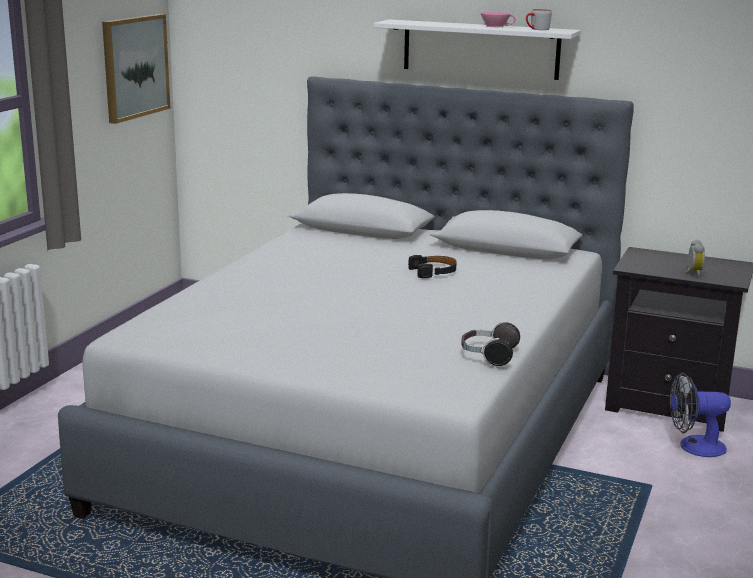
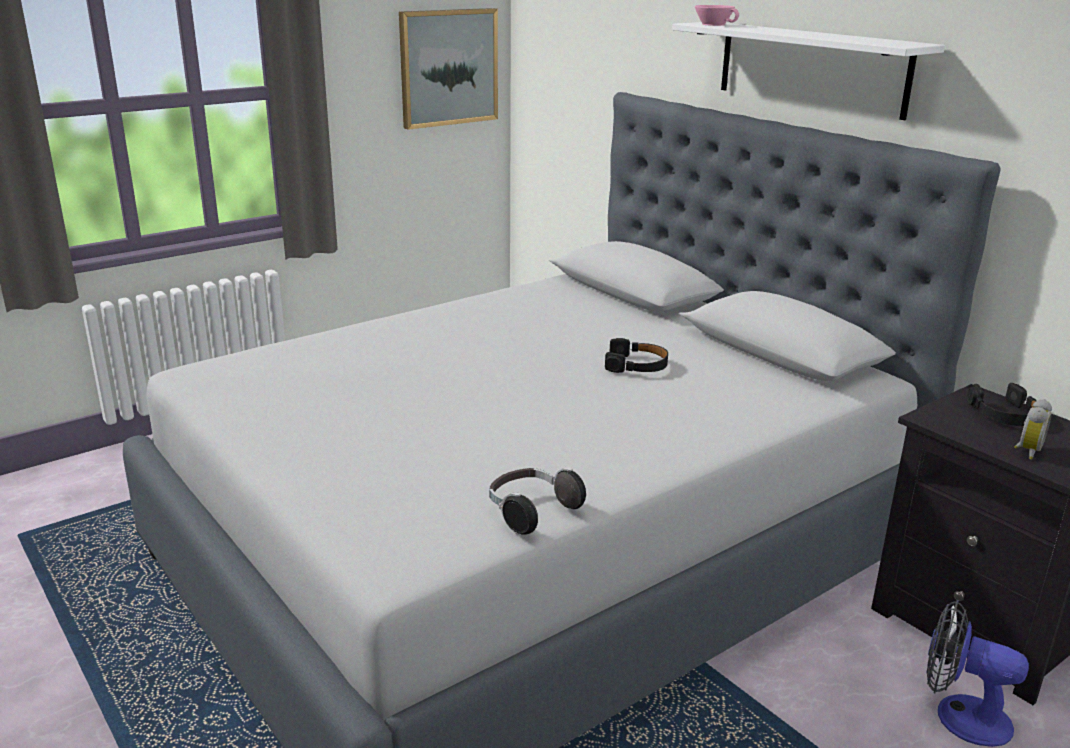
camera: 30 degrees right, 5 degrees up
pink cup [481,12,516,27] -> pink cup moved to [695,5,739,26]
grey mug [526,9,552,30] -> none
none -> black headphones [967,383,1036,426]

